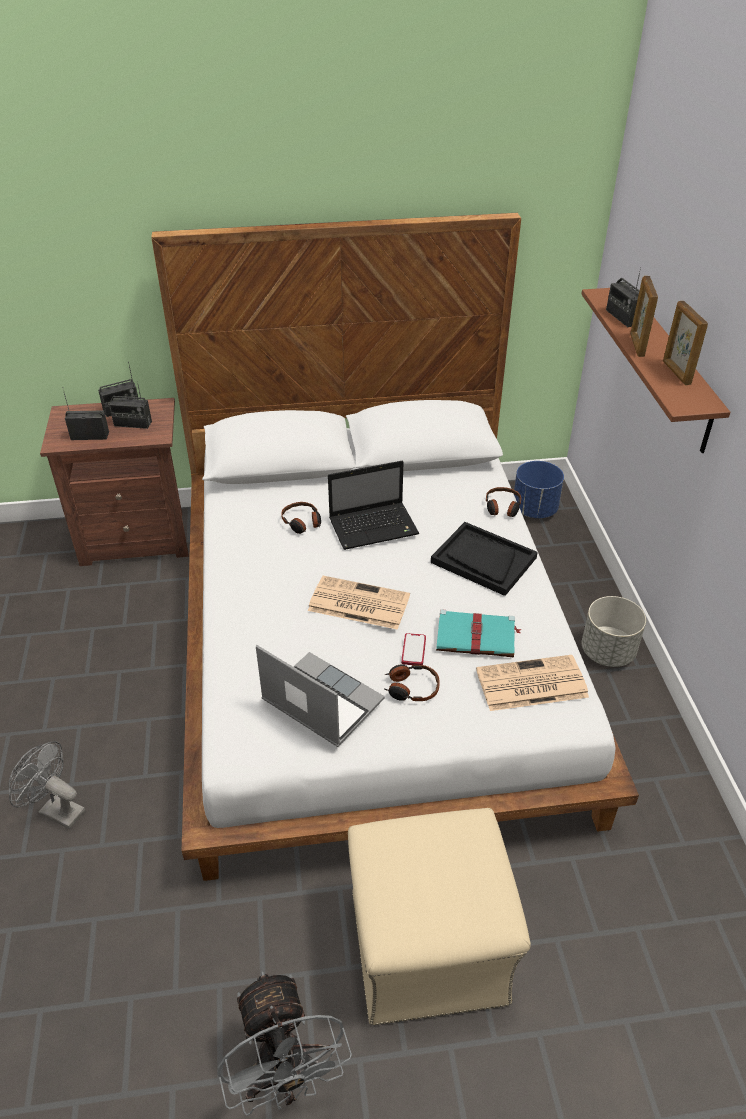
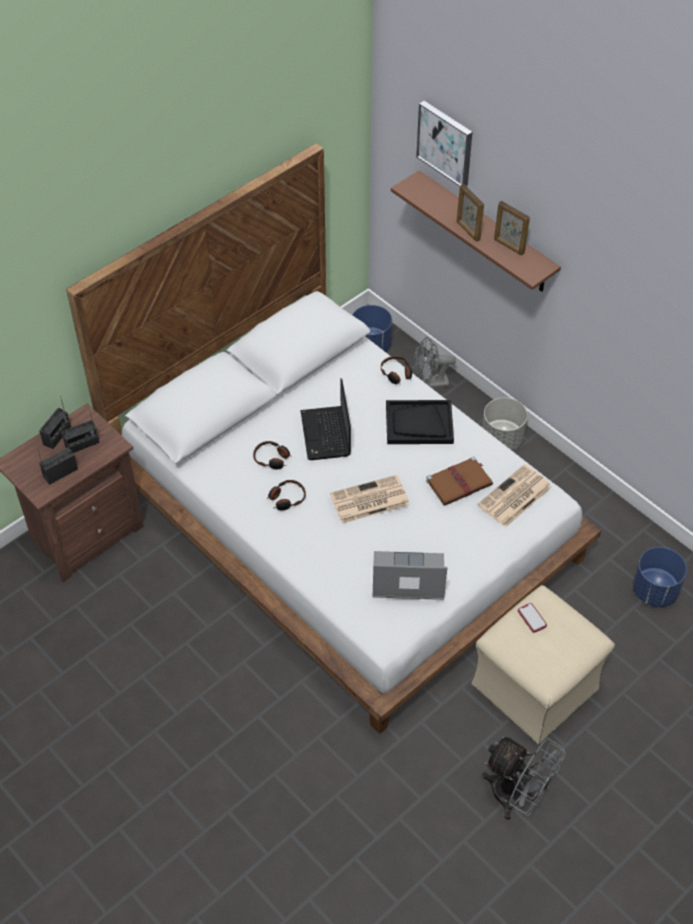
camera: 35 degrees left, 10 degrees up
grey fan [8,741,85,829] -> grey fan moved to [414,337,456,388]
laptop [328,461,419,550] -> laptop turned 135 degrees clockwise [300,378,351,460]
headphones [385,664,440,701] -> headphones moved to [267,480,306,511]
phone [401,633,426,665] -> phone moved to [518,603,547,633]
turquoise book [436,609,521,658] -> brown book [426,456,493,506]
radio [606,267,641,327] -> none
none -> picture [416,101,472,186]
none -> blue planter [633,547,687,607]

